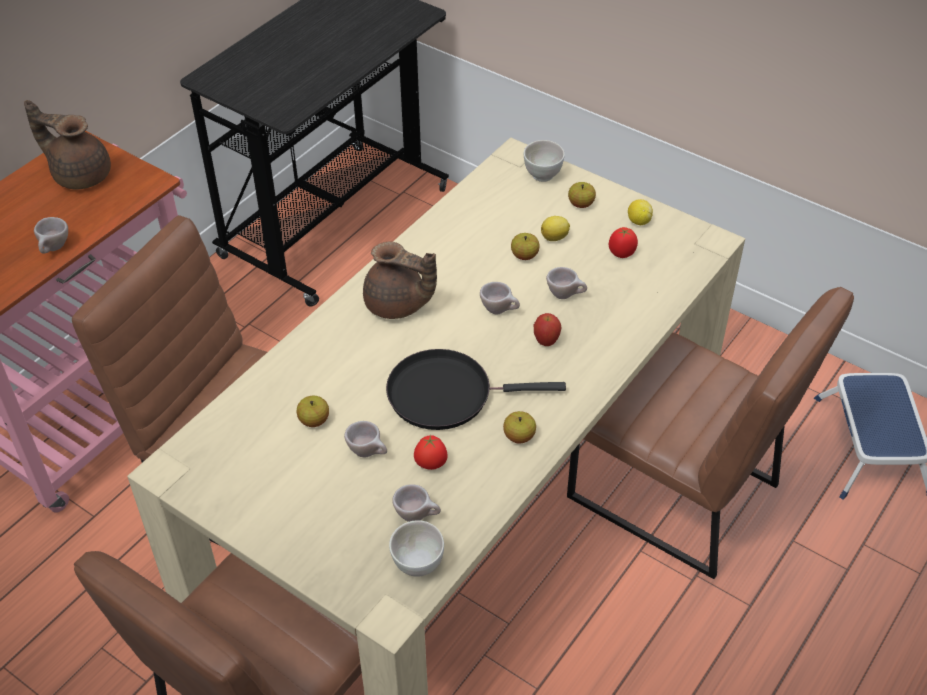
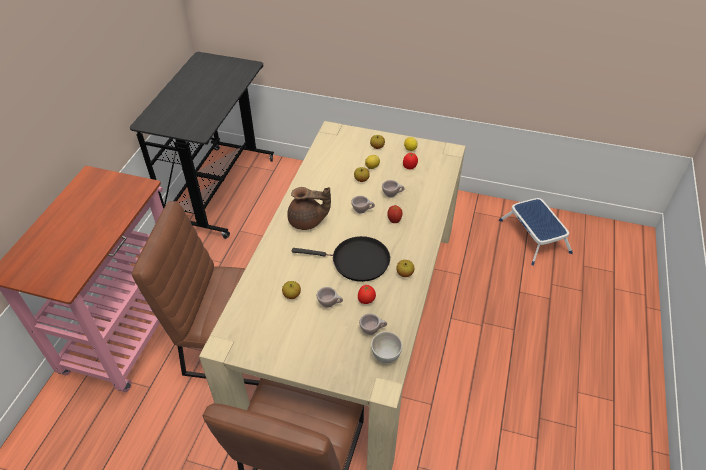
camera: 20 degrees left, 0 degrees up
brown teapot [24,100,111,190] -> none
beige cup [34,217,68,254] -> none
black frying pan [386,349,566,430] -> black frying pan turned 150 degrees counterclockwise [292,236,390,282]
white bowl [523,140,565,182] -> none
brown chair [567,287,854,579] -> none

